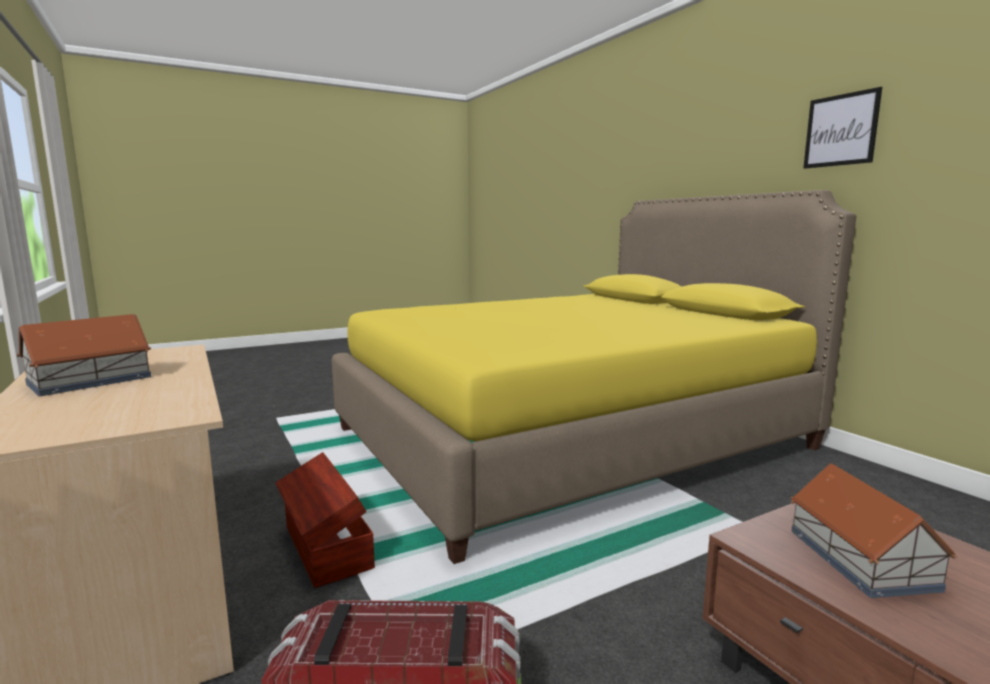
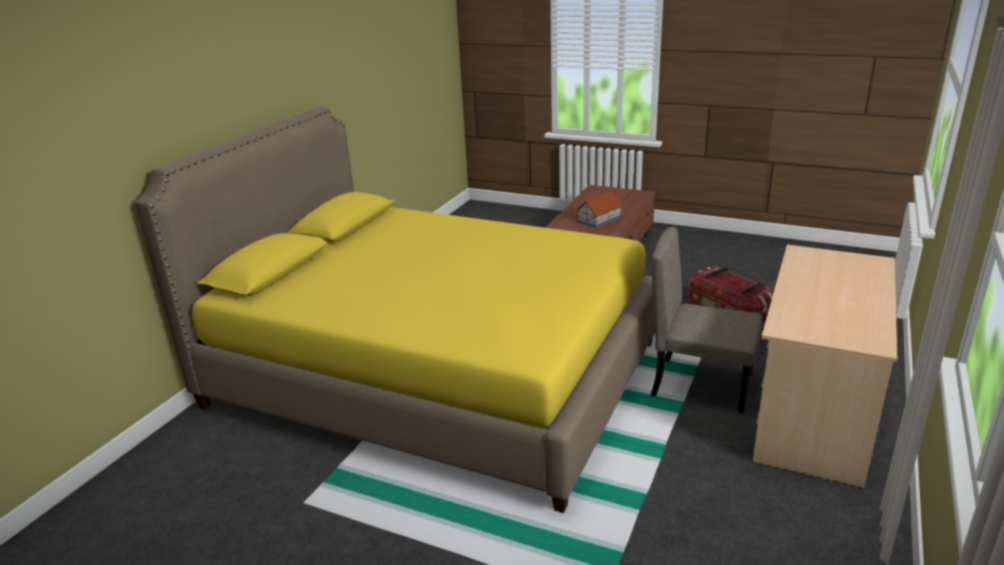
camera: 125 degrees left, 15 degrees up
toy house [16,314,151,396] -> none
brown storage box [275,452,375,588] -> beige chair [650,227,763,414]
picture [803,87,882,169] -> none

